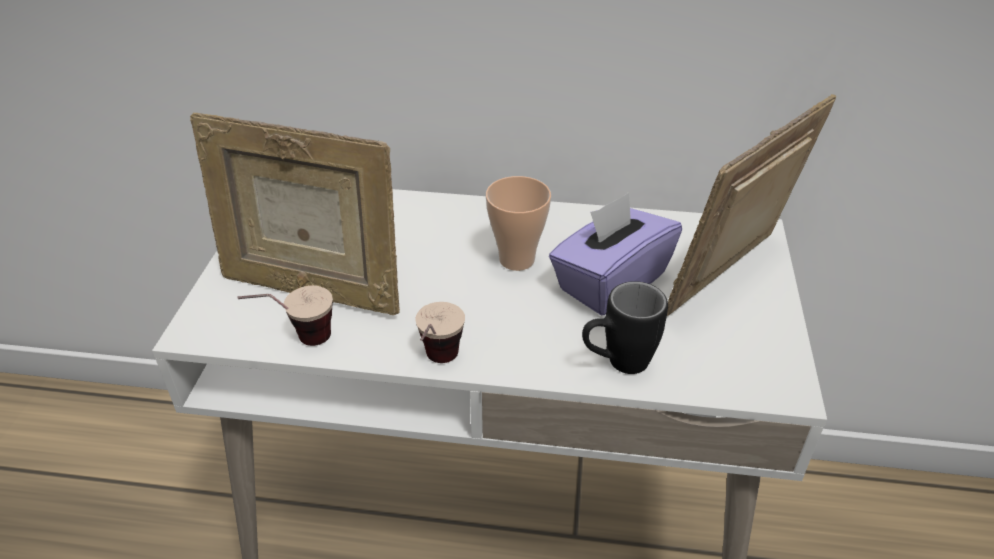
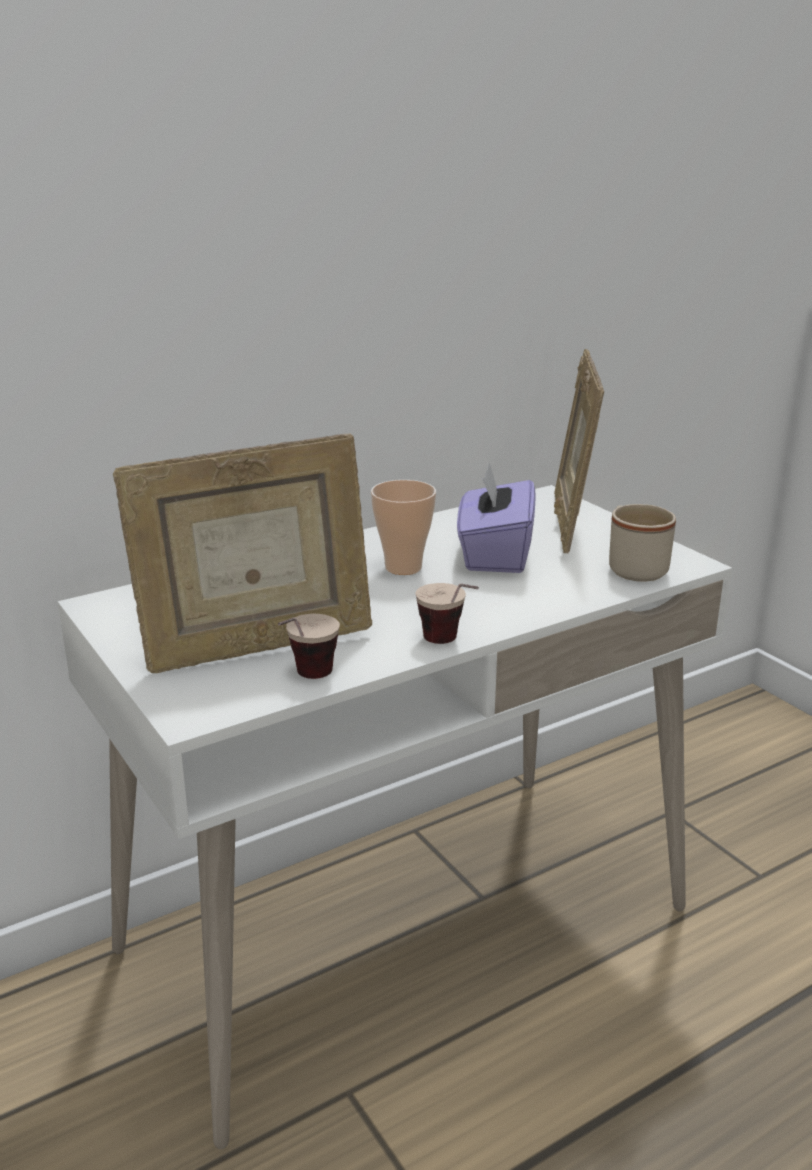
camera: 40 degrees left, 15 degrees down
black mug [582,281,668,374] -> none
none -> beige mug [609,504,676,582]

